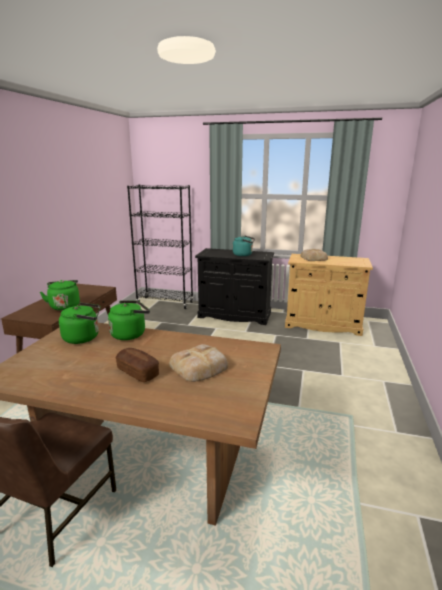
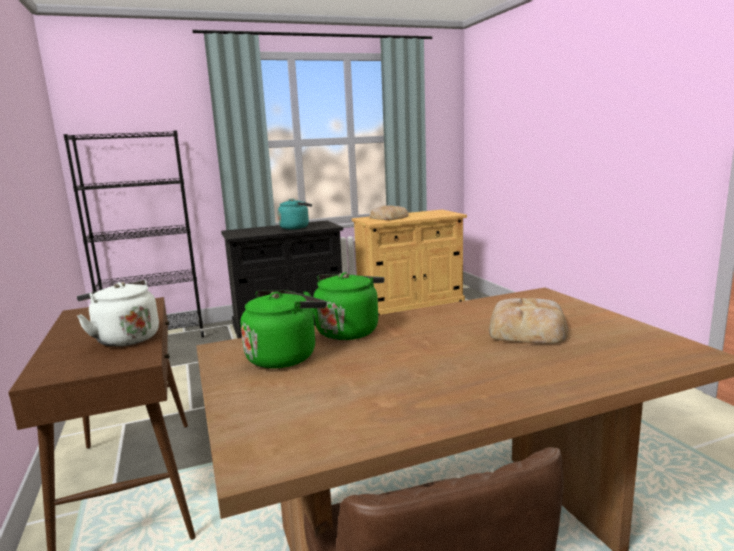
camera: 35 degrees left, 5 degrees down
green kettle [40,280,80,311] -> white kettle [77,280,159,347]
bread [116,348,159,382] -> none

